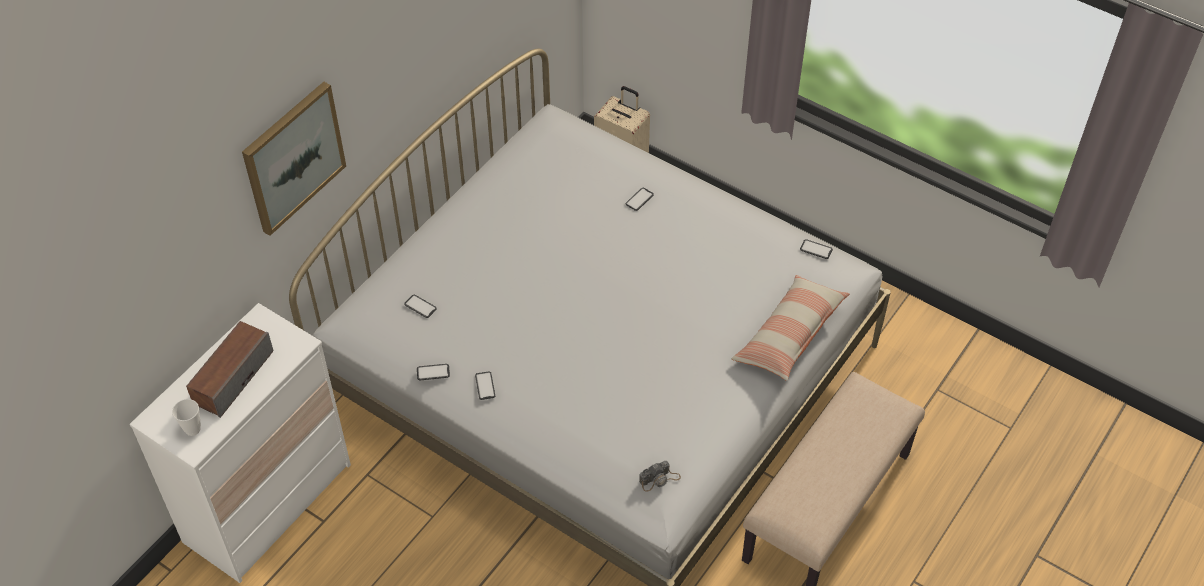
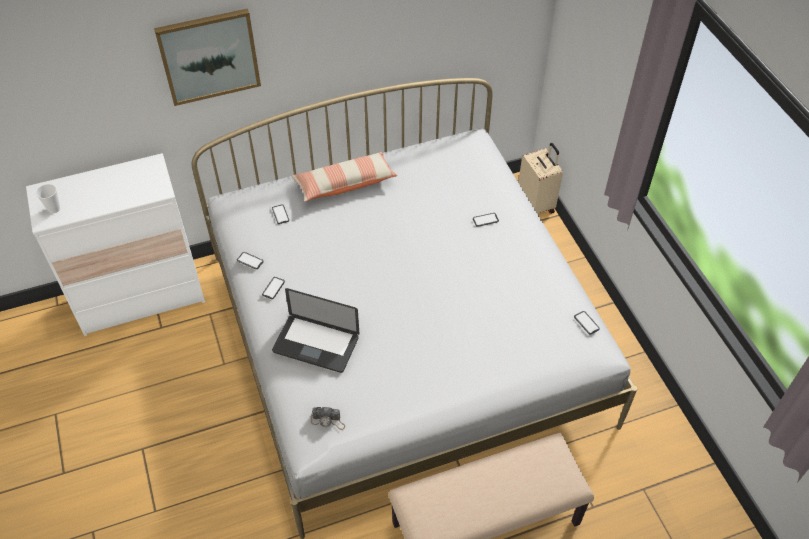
camera: 35 degrees right, 0 degrees up
speaker [186,321,273,418] -> none
pillow [731,275,850,381] -> pillow moved to [292,152,398,202]
none -> laptop [272,288,360,373]

